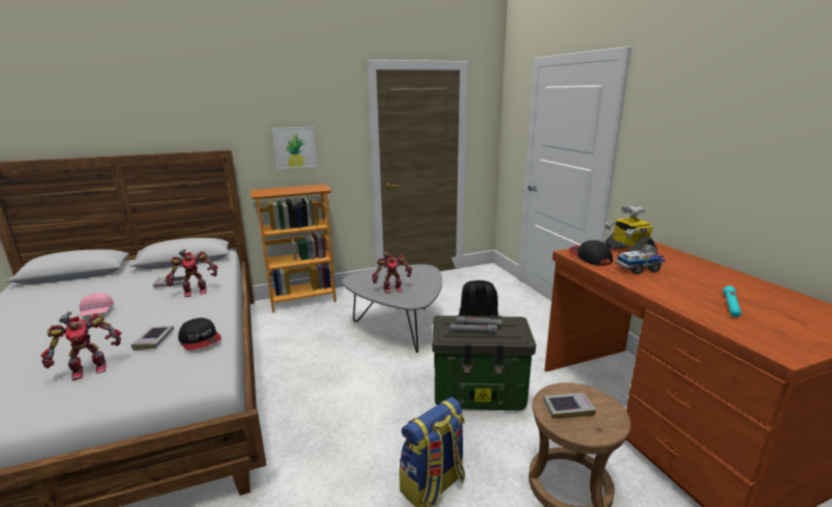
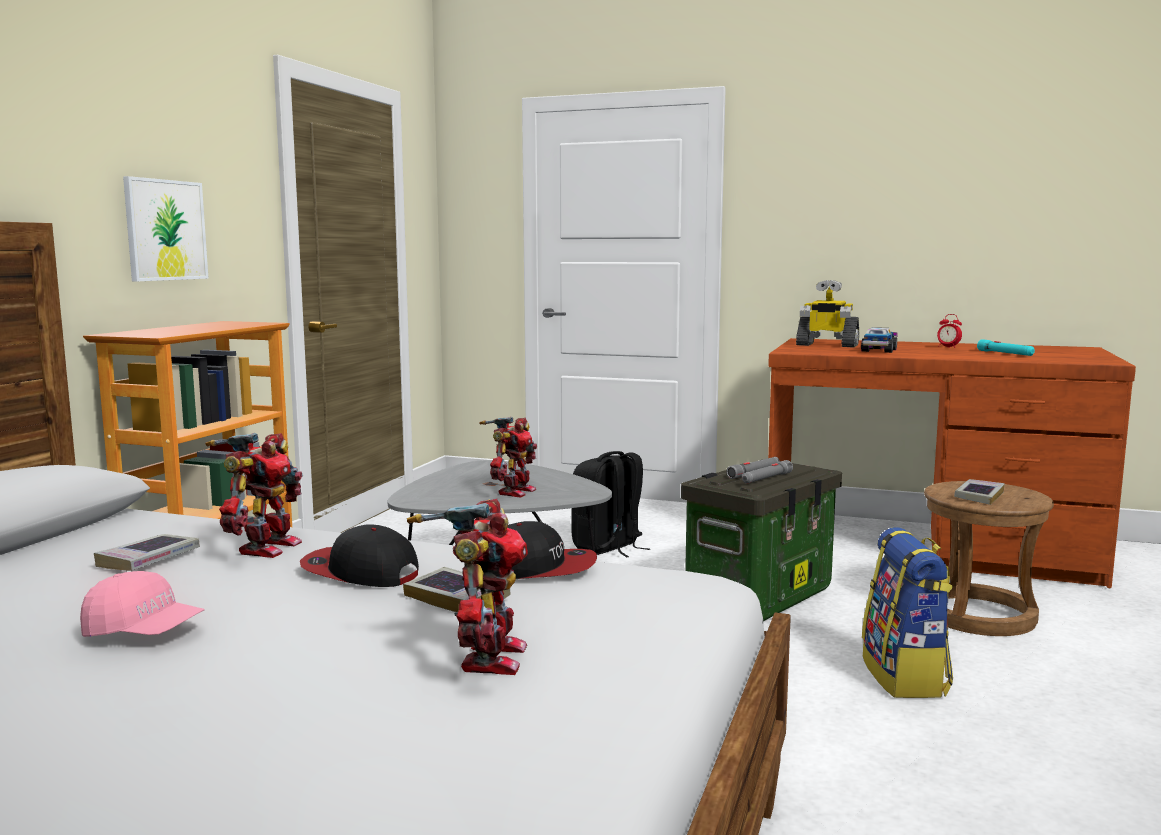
camera: 50 degrees left, 10 degrees down
cap [569,240,613,266] -> cap moved to [300,524,419,587]
none -> alarm clock [937,314,962,348]

